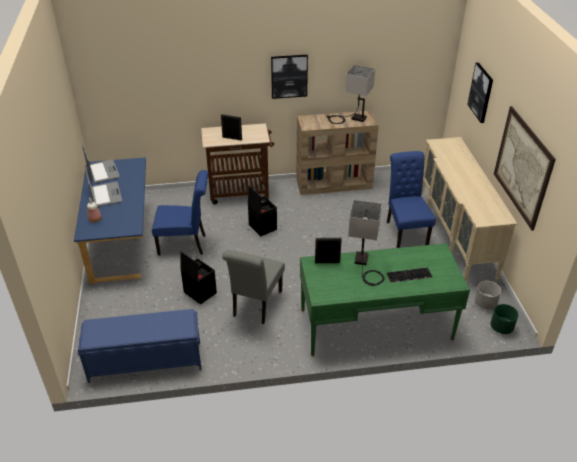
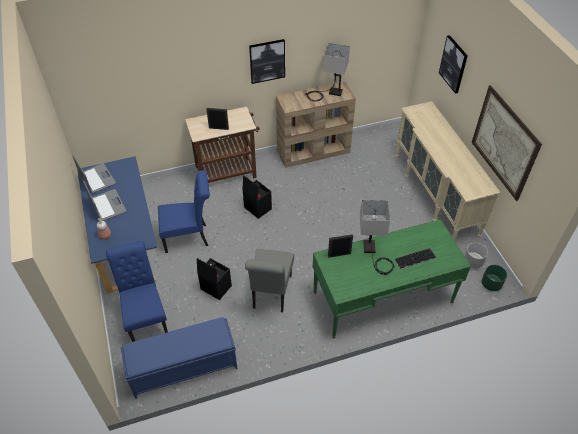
camera: 10 degrees left, 10 degrees up
blue chair [387,151,436,248] -> blue chair moved to [106,241,168,342]

